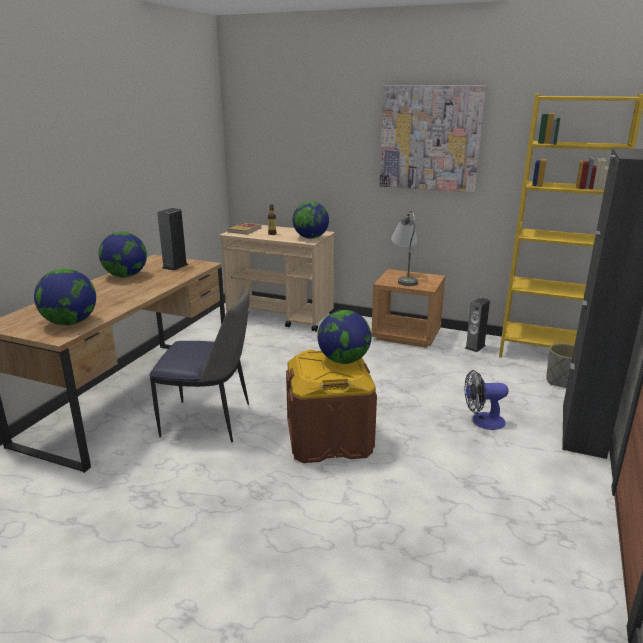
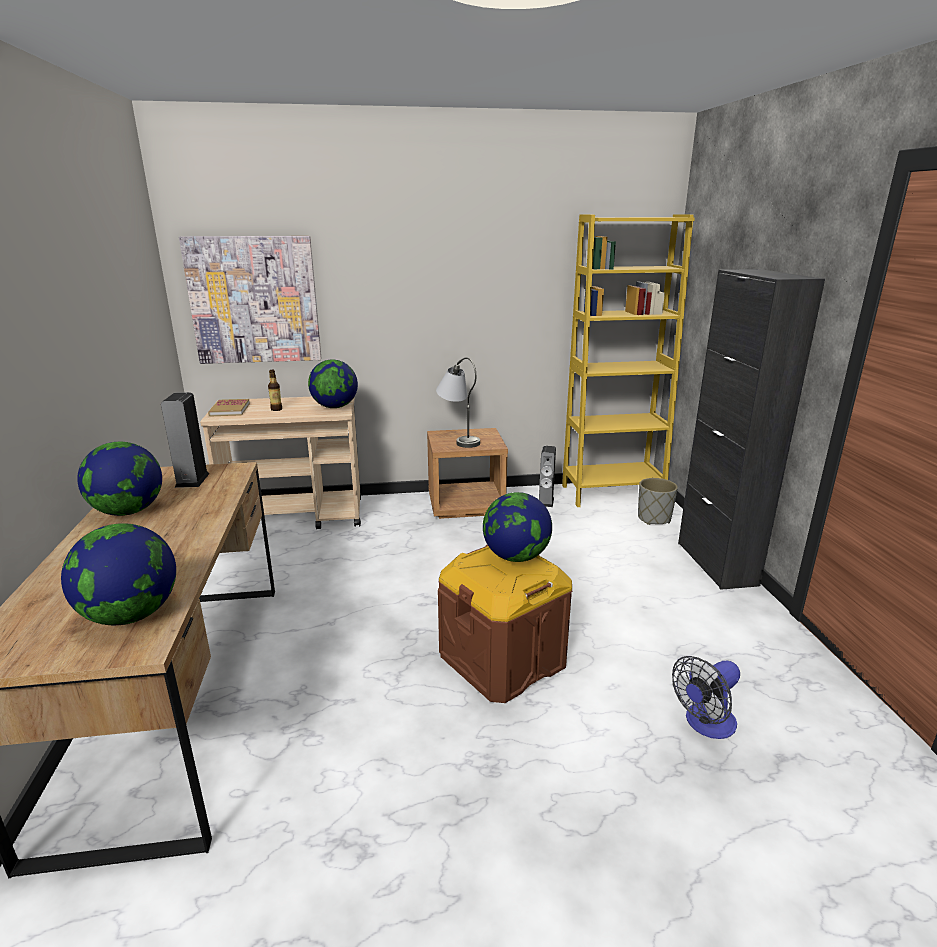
camera: 30 degrees left, 0 degrees up
chair [149,287,250,442] -> none
picture [380,85,486,192] -> picture moved to [179,236,321,364]
fan [465,370,508,430] -> fan moved to [672,656,740,739]

